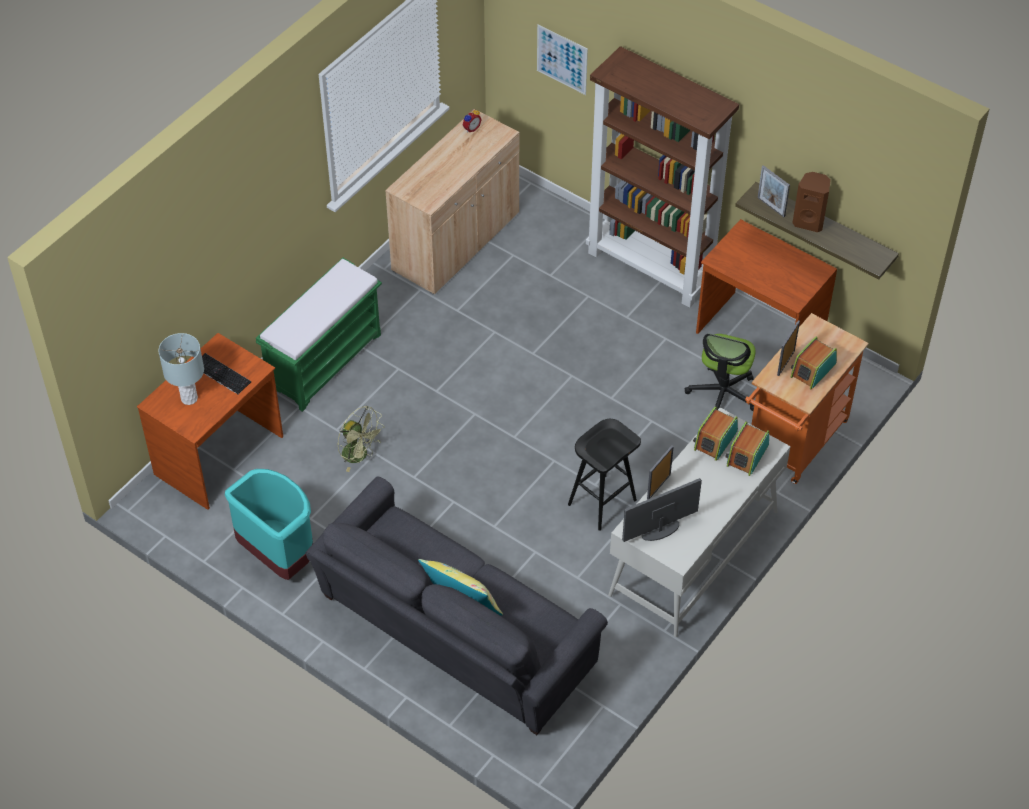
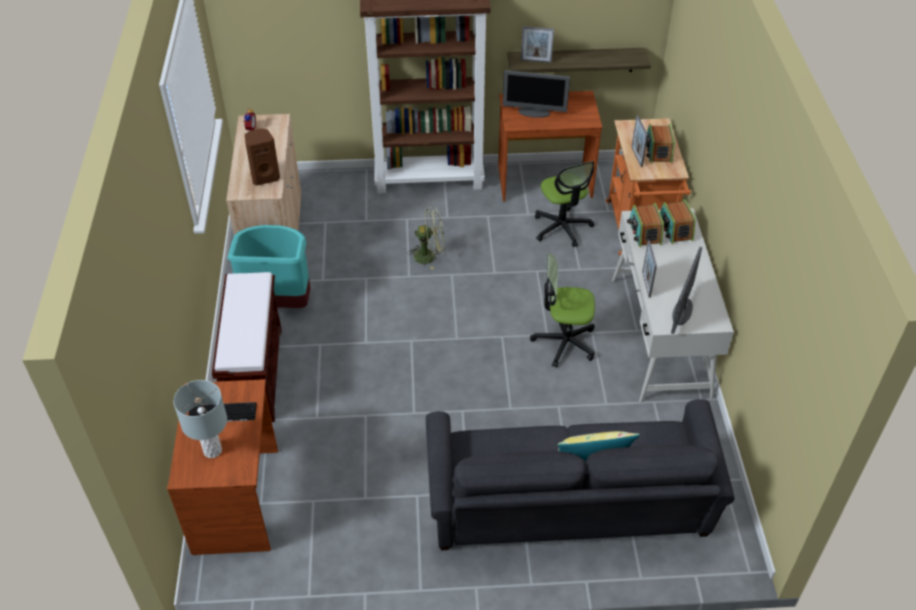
camera: 40 degrees left, 5 degrees down
turquoise trash can [225,469,313,580] -> turquoise trash can moved to [228,225,310,308]
green bench [256,258,382,412] -> brown bench [212,272,282,422]
green fan [337,406,385,472] -> green fan moved to [407,207,444,270]
picture [537,25,588,95] -> none
black stool [568,419,641,531] -> office chair [530,253,595,368]
brown speaker [793,172,831,232] -> brown speaker moved to [245,128,280,185]
none -> monitor [503,70,570,118]

